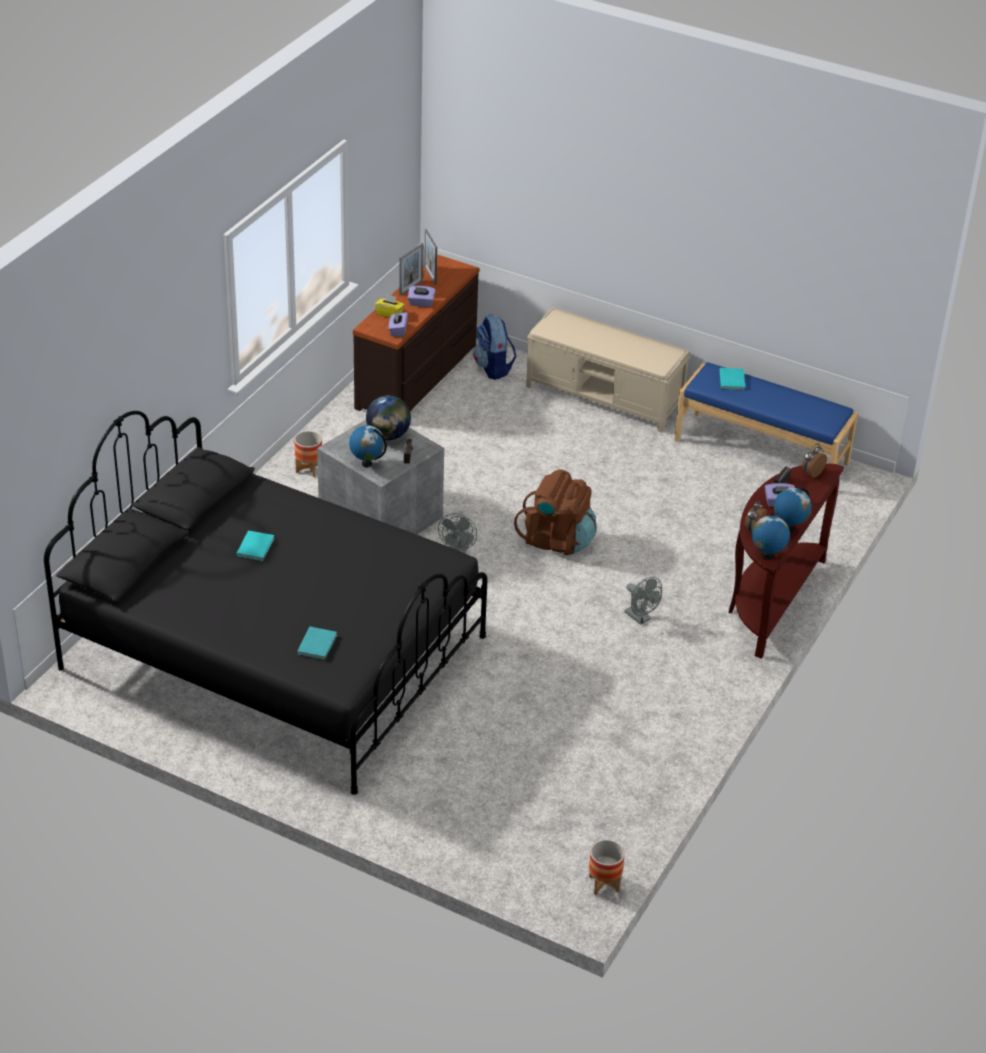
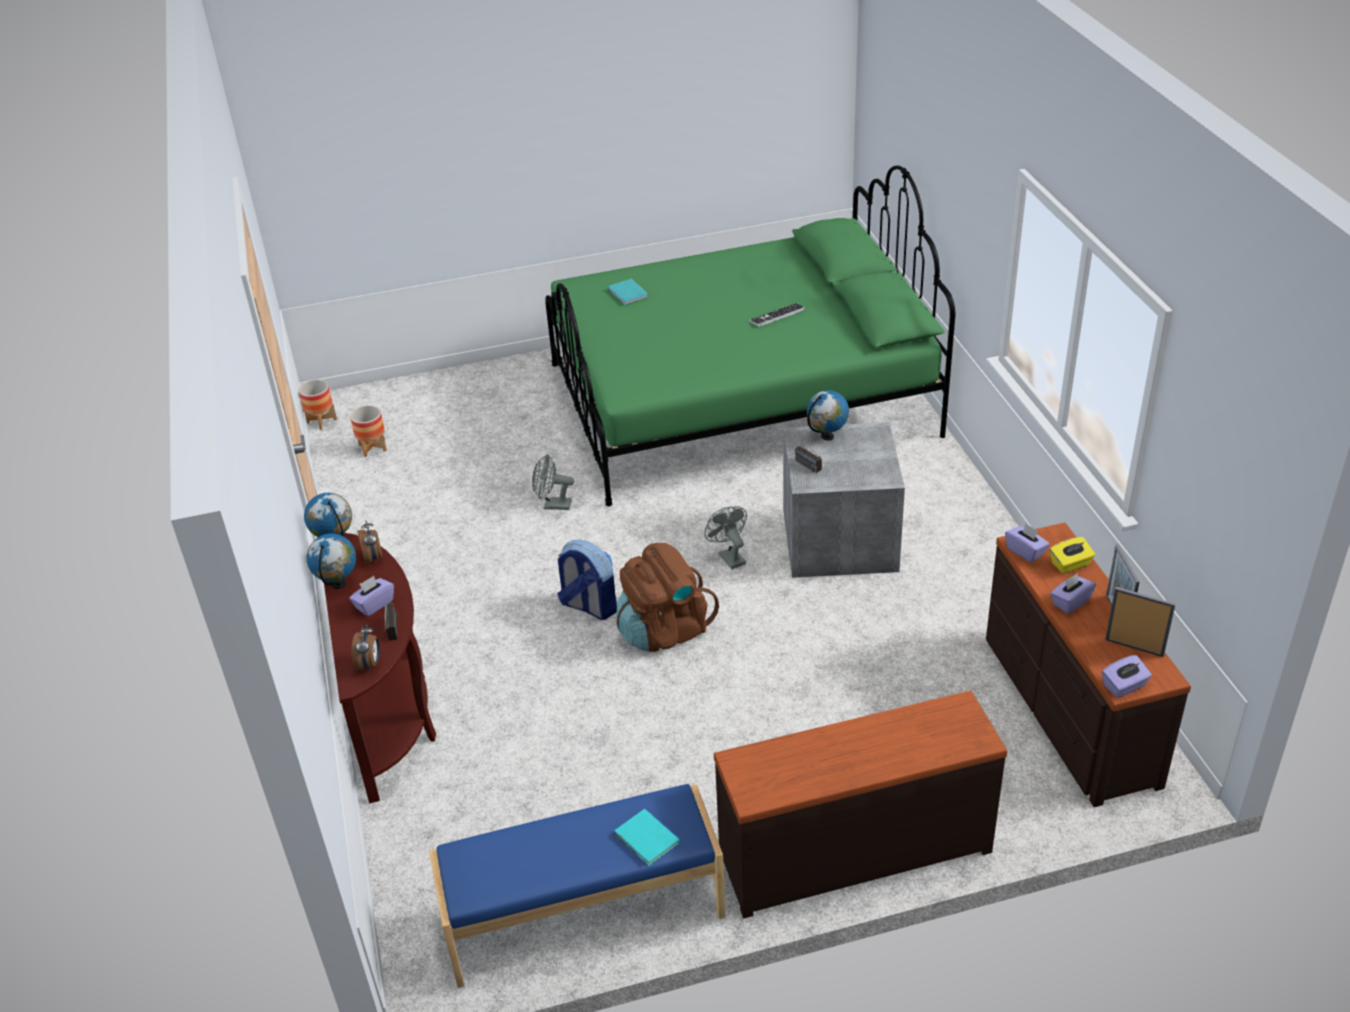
camera: 140 degrees right, 0 degrees up
black bed [44,411,487,795] -> green bed [545,166,955,506]
turquoise book [237,531,275,561] -> keyboard [749,303,805,327]
planter [295,431,322,477] -> planter moved to [350,405,387,457]
globe [366,395,411,440] -> none
backpack [473,314,516,380] -> backpack moved to [557,540,617,620]
beige bench [526,307,691,433] -> brown dresser [714,690,1008,918]
grey fan [625,577,662,625] -> grey fan moved to [532,454,574,510]
none -> purple tissue box [1102,655,1152,698]

